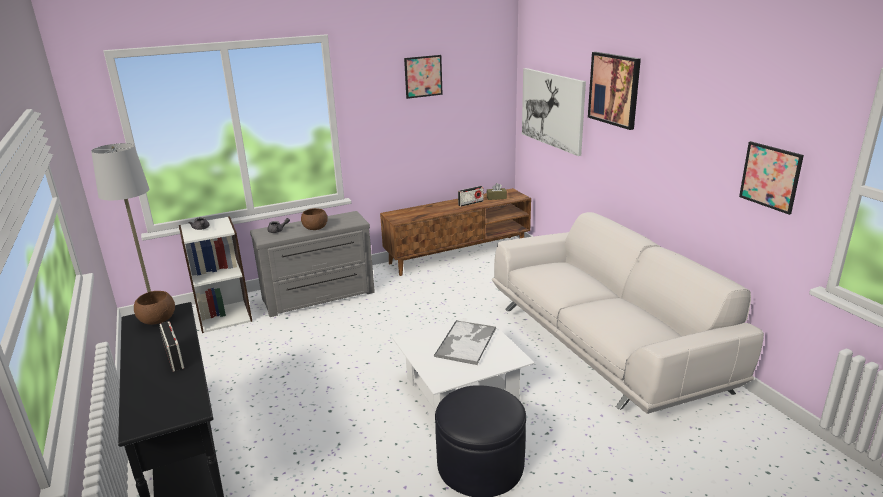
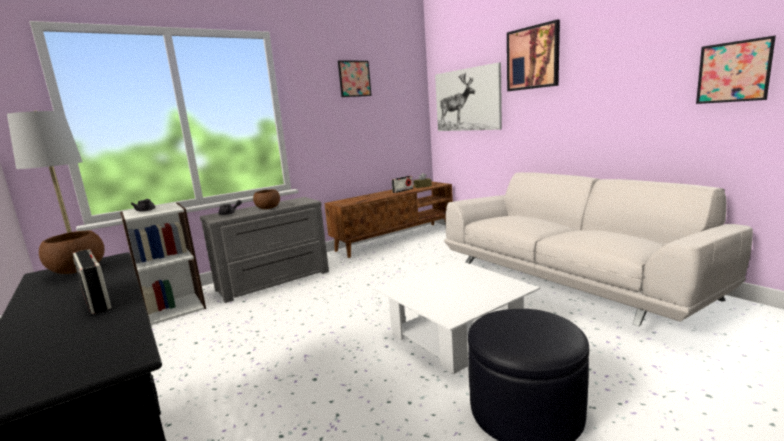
camera: 10 degrees left, 10 degrees down
tray [434,320,496,365] -> none

